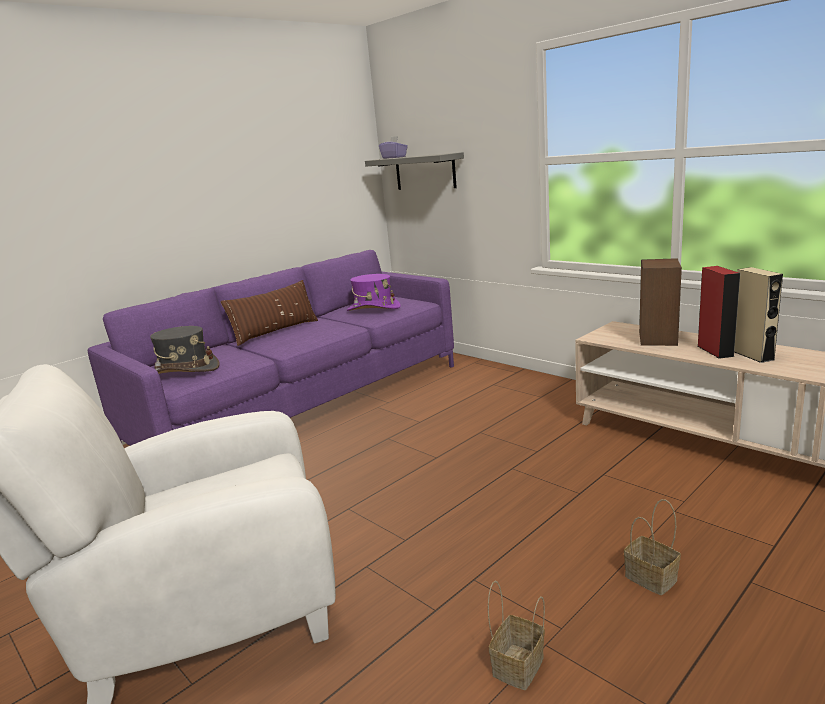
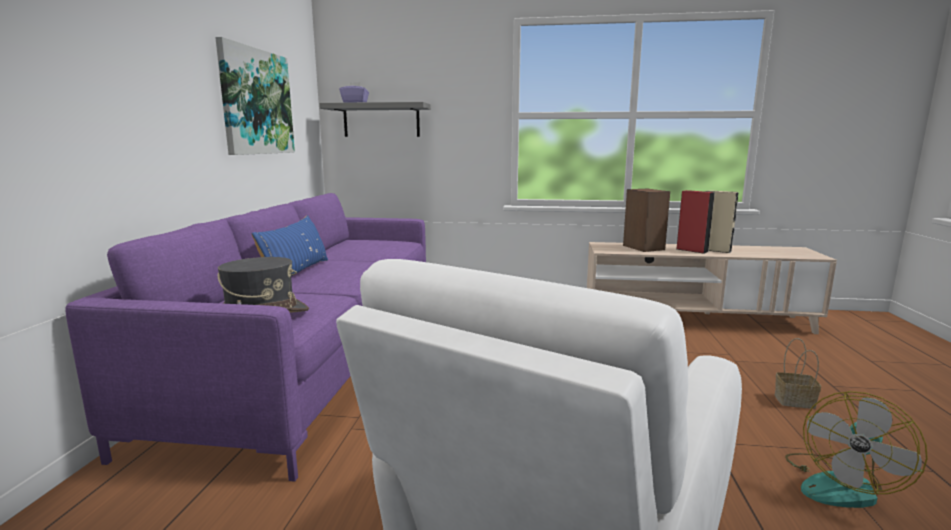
camera: 40 degrees left, 5 degrees down
brown pillow [221,280,318,346] -> blue pillow [252,215,328,276]
purple hat [347,274,401,311] -> none
basket [488,580,545,690] -> fan [785,391,928,508]
none -> picture [215,37,295,155]

